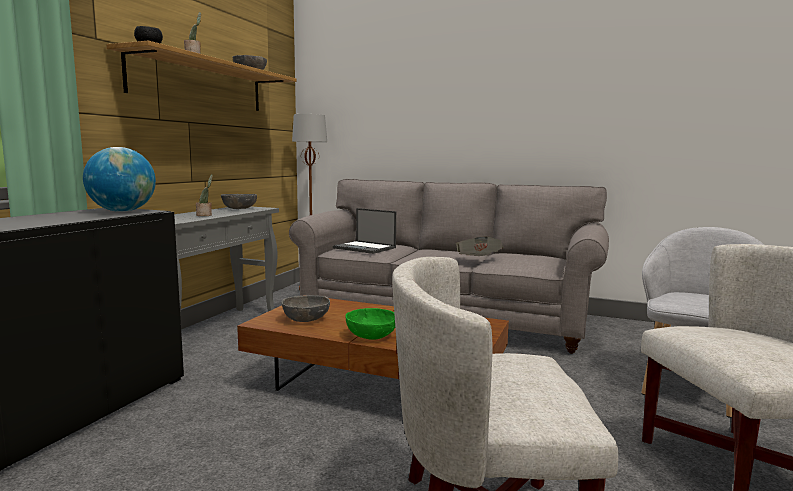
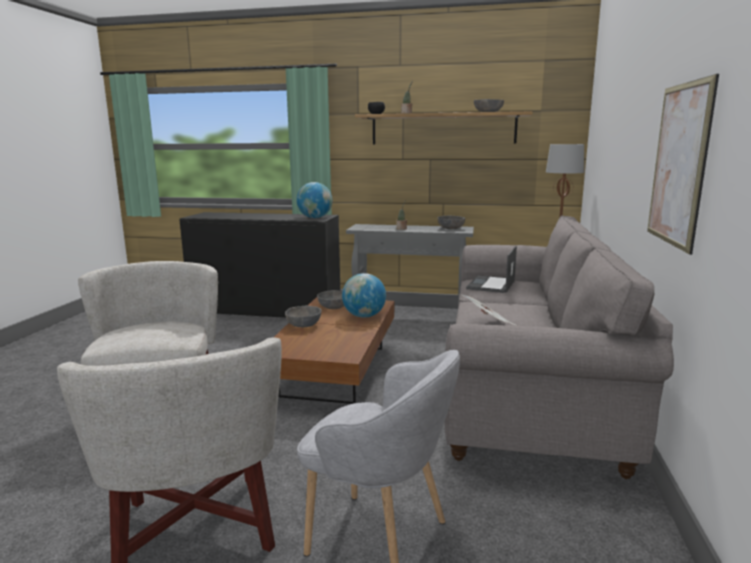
camera: 80 degrees right, 5 degrees up
green bowl [346,308,395,340] -> grey bowl [285,305,322,327]
none -> globe [342,273,386,318]
none -> picture [647,74,719,255]

